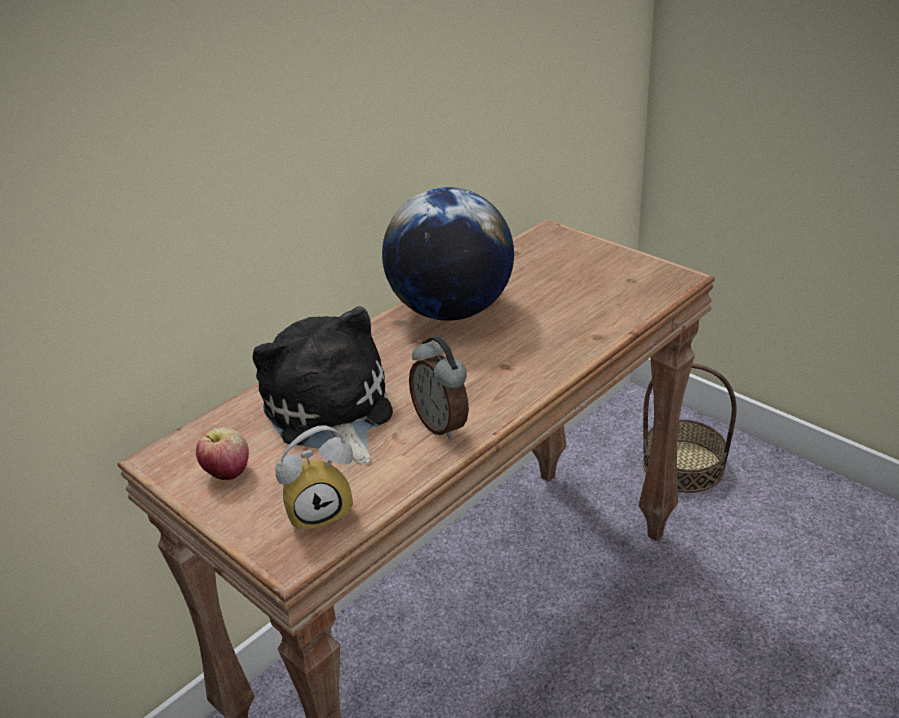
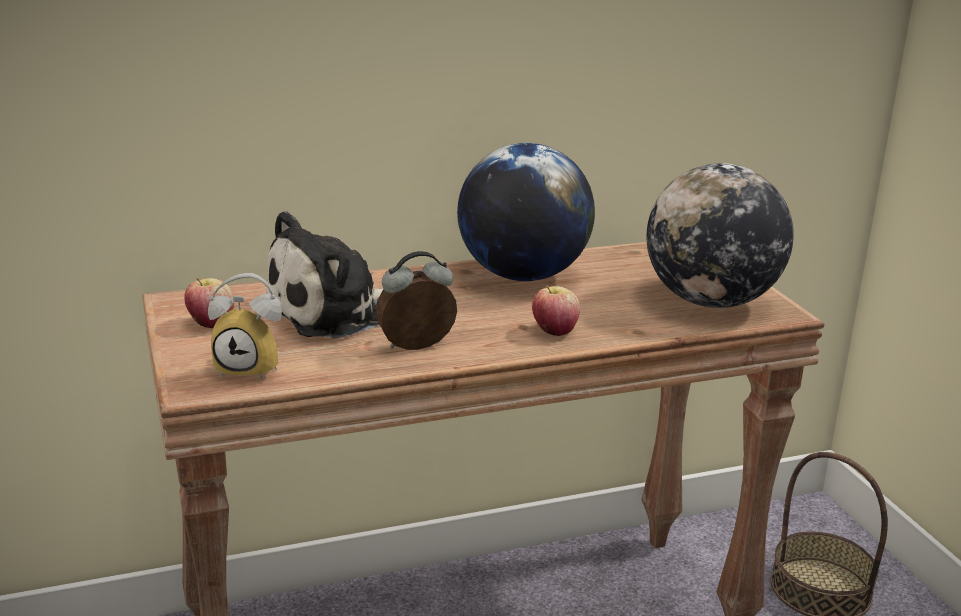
camera: 25 degrees right, 10 degrees down
plush toy [253,306,393,464] -> plush toy turned 135 degrees counterclockwise [266,211,383,339]
alarm clock [409,336,469,440] -> alarm clock turned 75 degrees clockwise [376,251,457,350]
none -> apple [532,286,580,336]
none -> globe [646,163,794,308]

